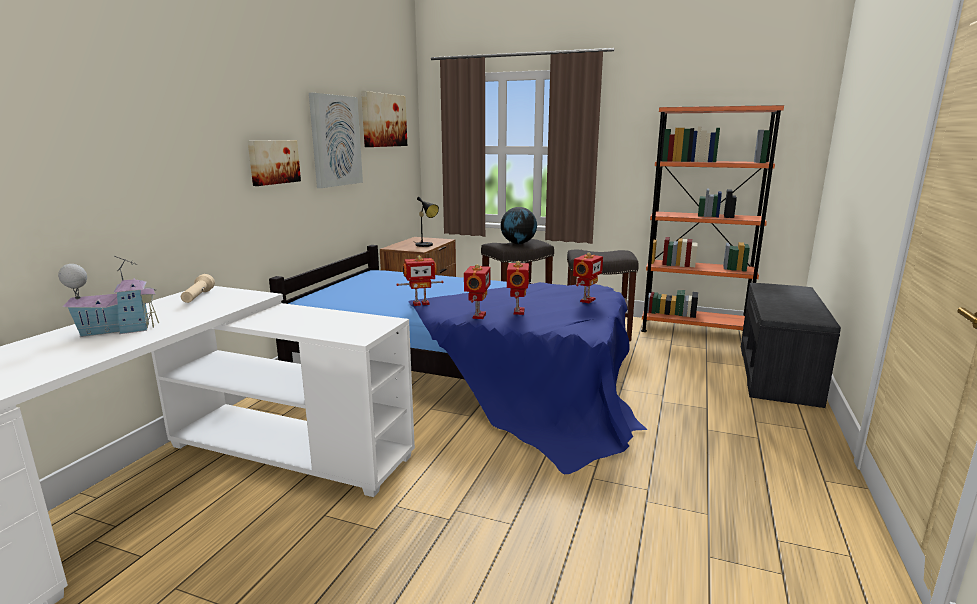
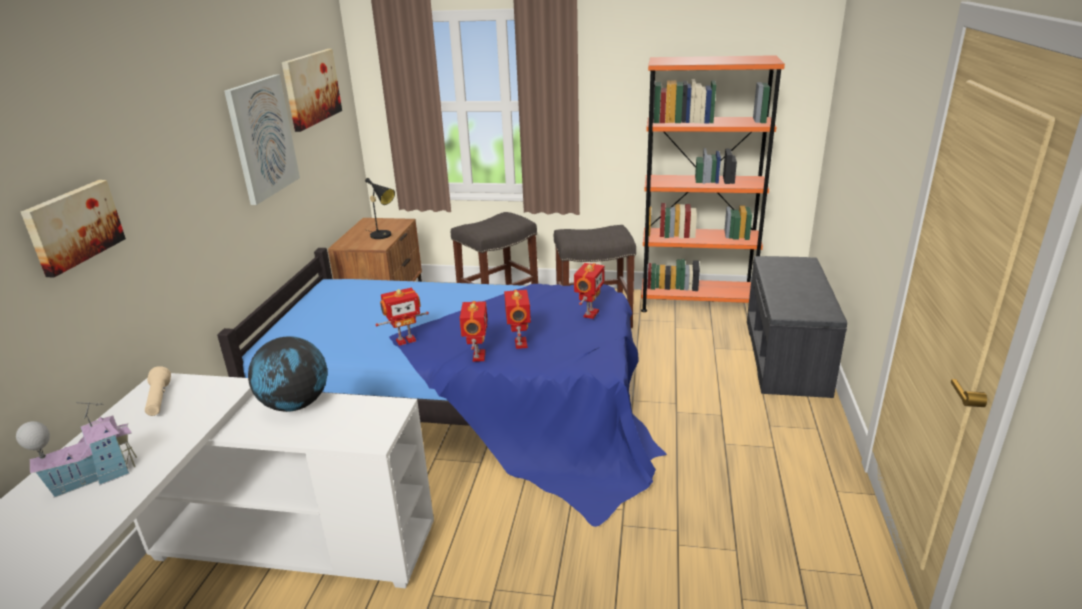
camera: 10 degrees left, 10 degrees up
picture [248,140,301,186] -> picture moved to [21,180,126,277]
globe [501,207,537,244] -> globe moved to [248,336,328,412]

